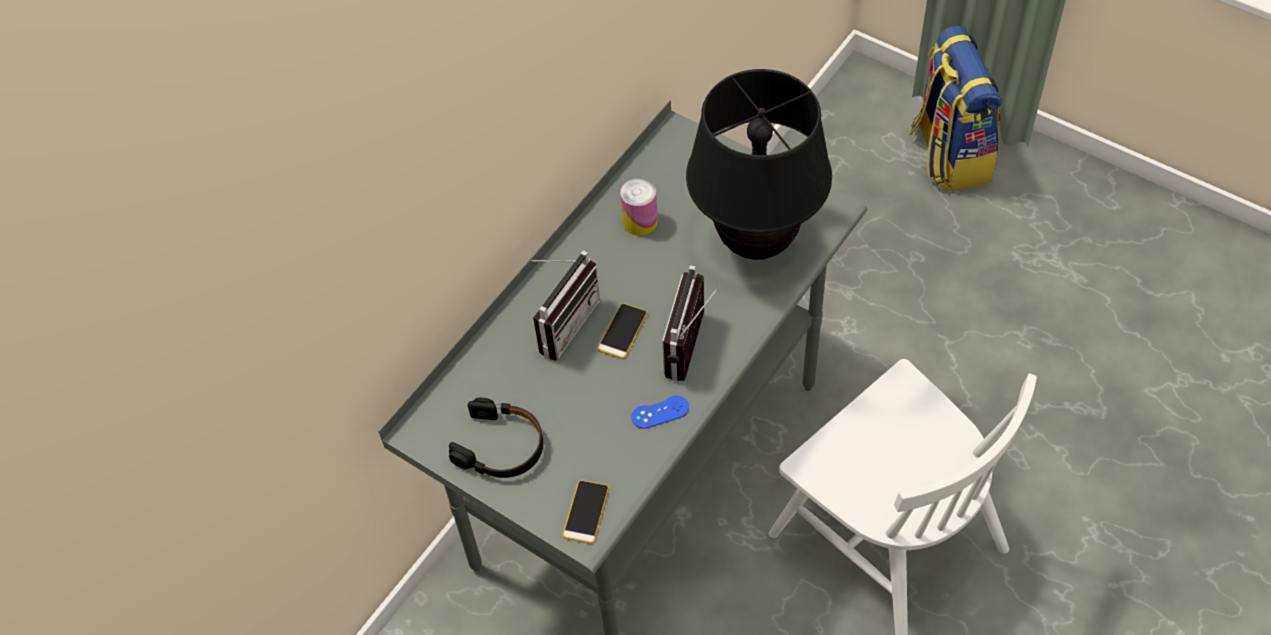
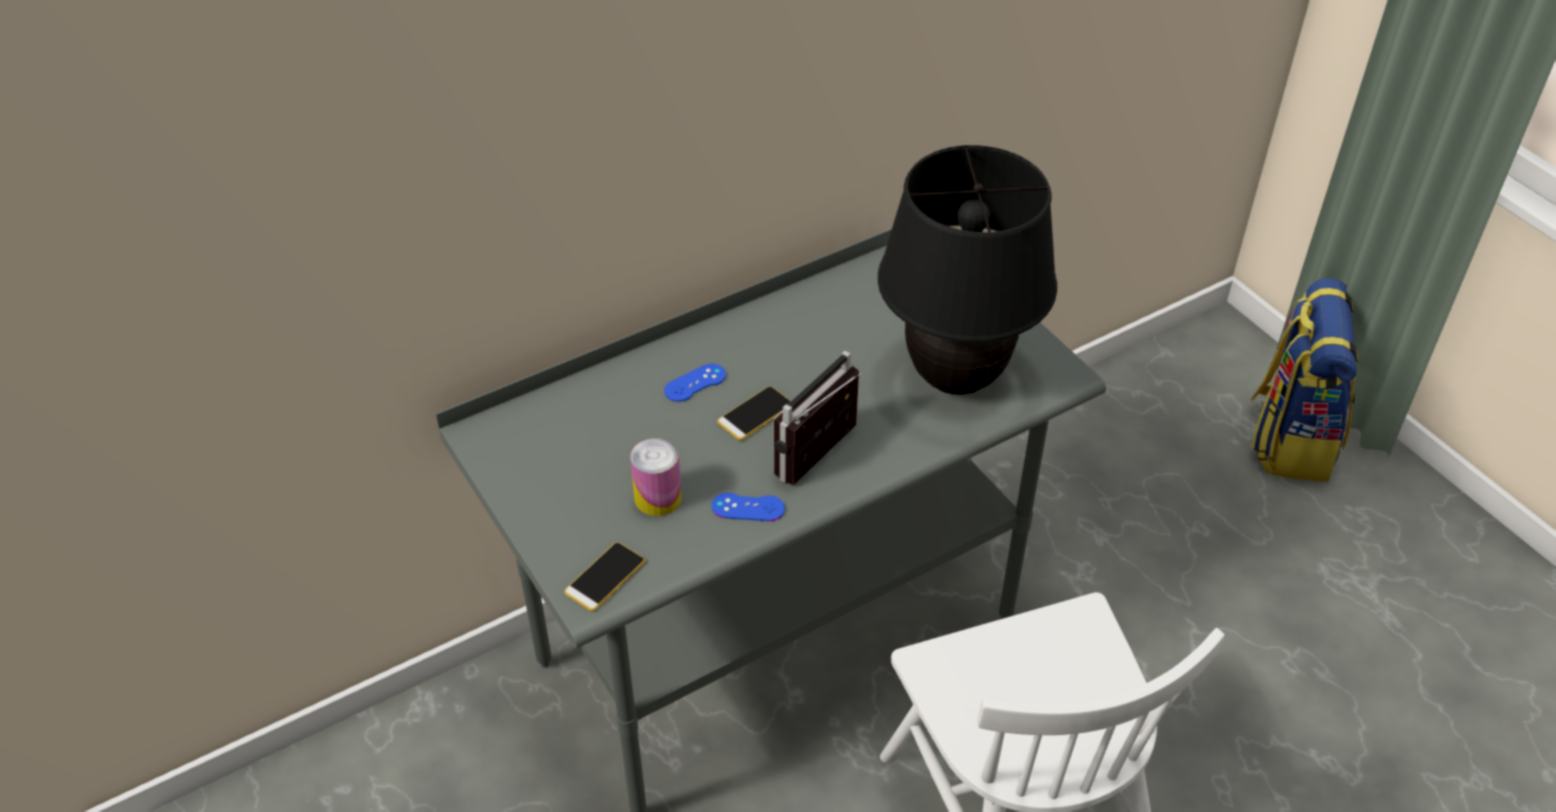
camera: 20 degrees right, 10 degrees down
black headphones [449,397,543,478] -> none
radio [526,250,600,361] -> blue game controller [664,364,726,402]
can [620,178,658,236] -> can moved to [630,438,681,516]

